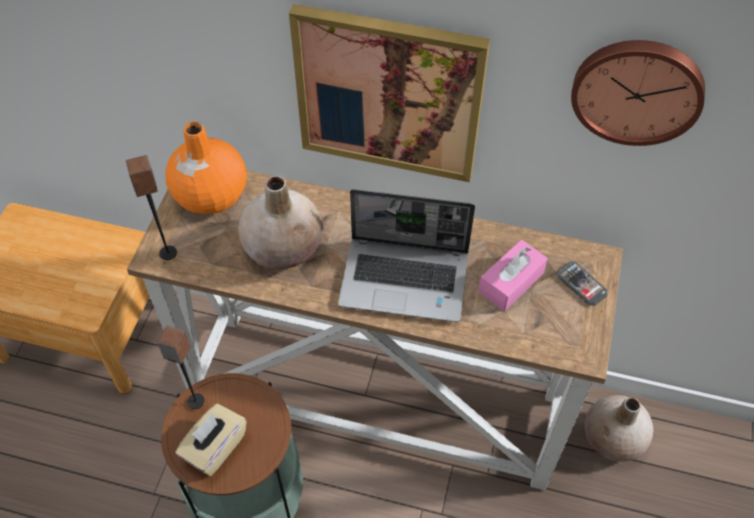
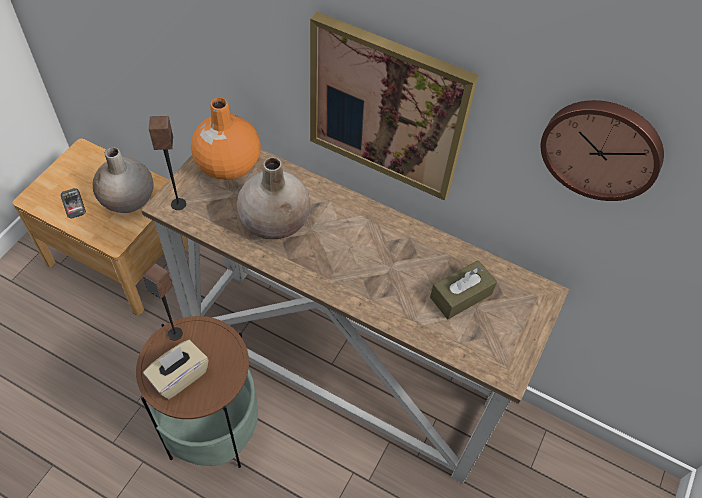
camera: 10 degrees right, 0 degrees up
laptop [338,189,475,322] -> none
pink tissue box [478,239,548,311] -> brown tissue box [430,260,497,319]
phone [557,261,608,306] -> phone moved to [61,188,86,219]
beige vase [585,395,654,462] -> beige vase moved to [93,147,153,213]

